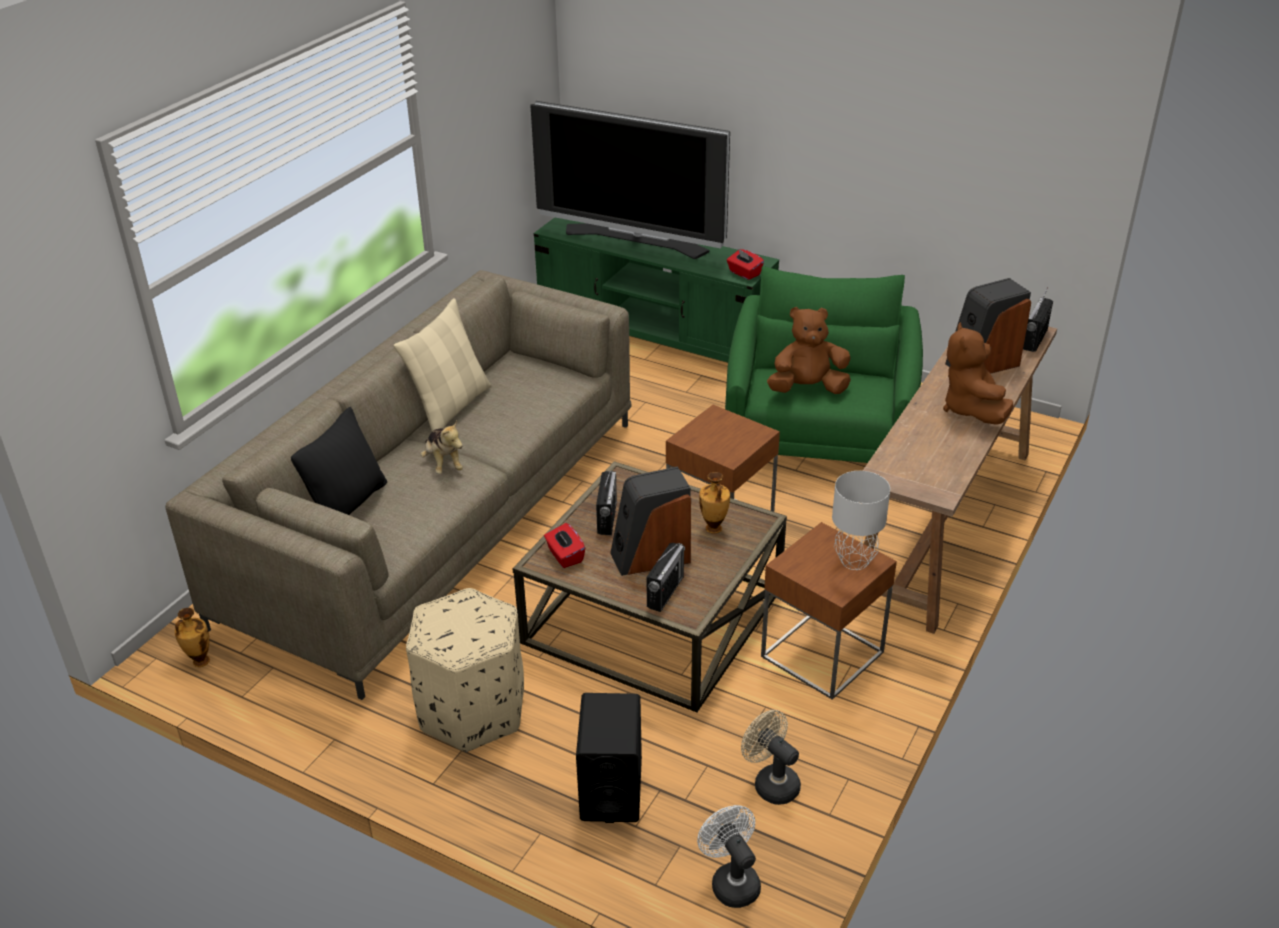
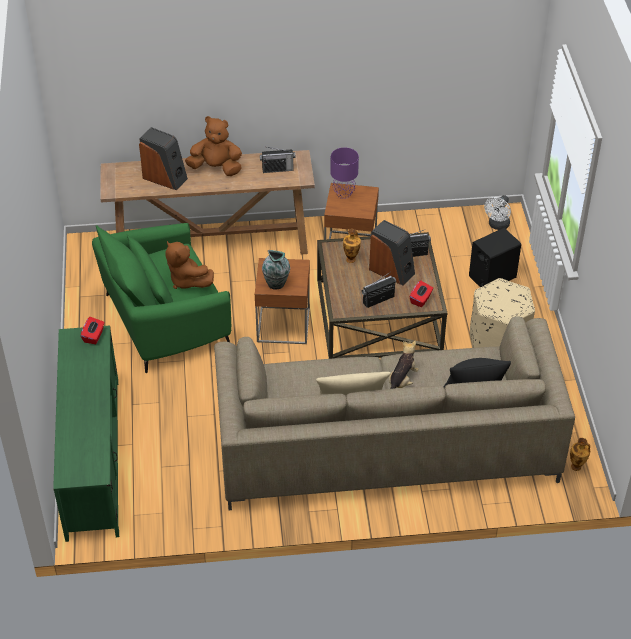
camera: 125 degrees left, 10 degrees up
television [530,101,730,259] -> none
beige fan [741,710,801,805] -> none
grey table lamp [832,471,890,570] -> purple table lamp [330,148,359,199]
brown plush toy [943,322,1013,425] -> brown plush toy turned 135 degrees counterclockwise [185,116,242,176]
radio [1023,287,1053,352] -> radio moved to [260,147,296,173]
none -> vase [262,250,290,290]

